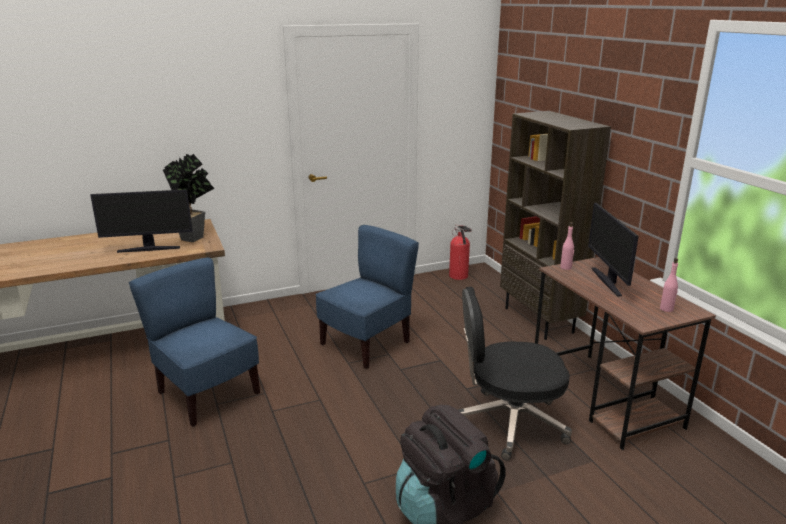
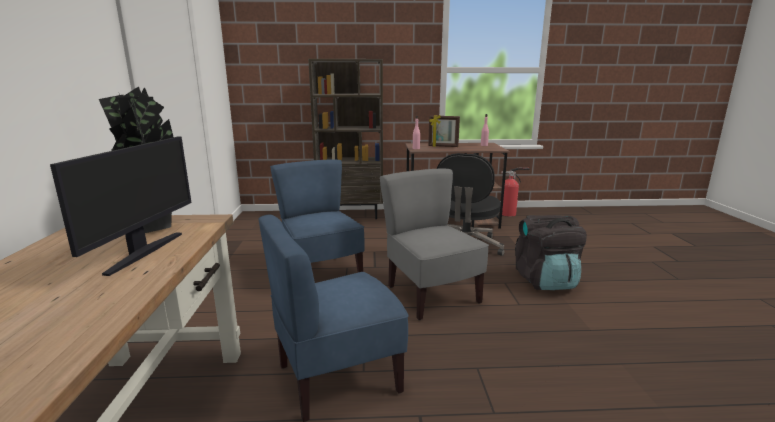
camera: 70 degrees left, 5 degrees down
fire extinguisher [449,224,472,280] -> fire extinguisher moved to [501,167,529,217]
monitor [588,203,639,296] -> picture frame [428,115,460,147]
none -> grey chair [380,169,489,320]

